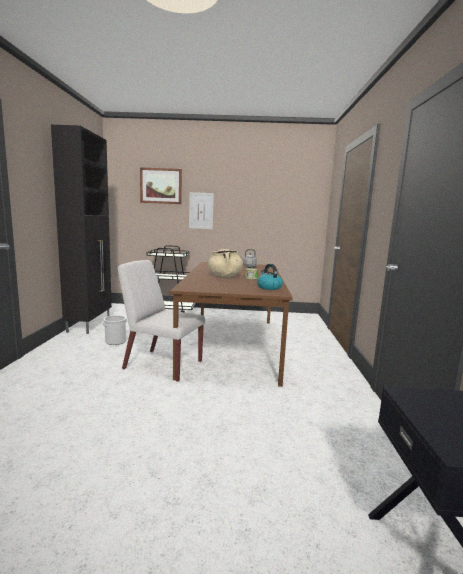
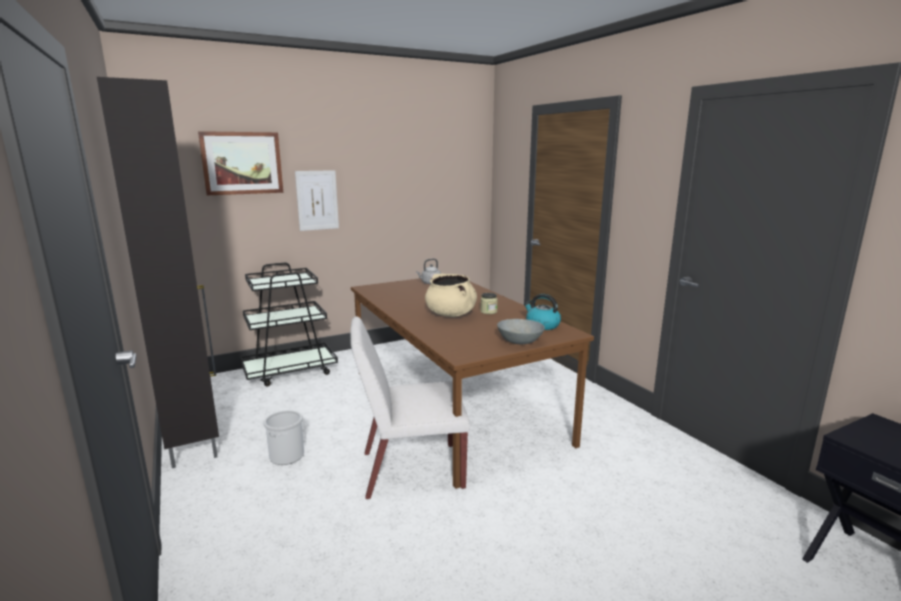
camera: 30 degrees left, 5 degrees up
none -> grey bowl [497,319,545,344]

